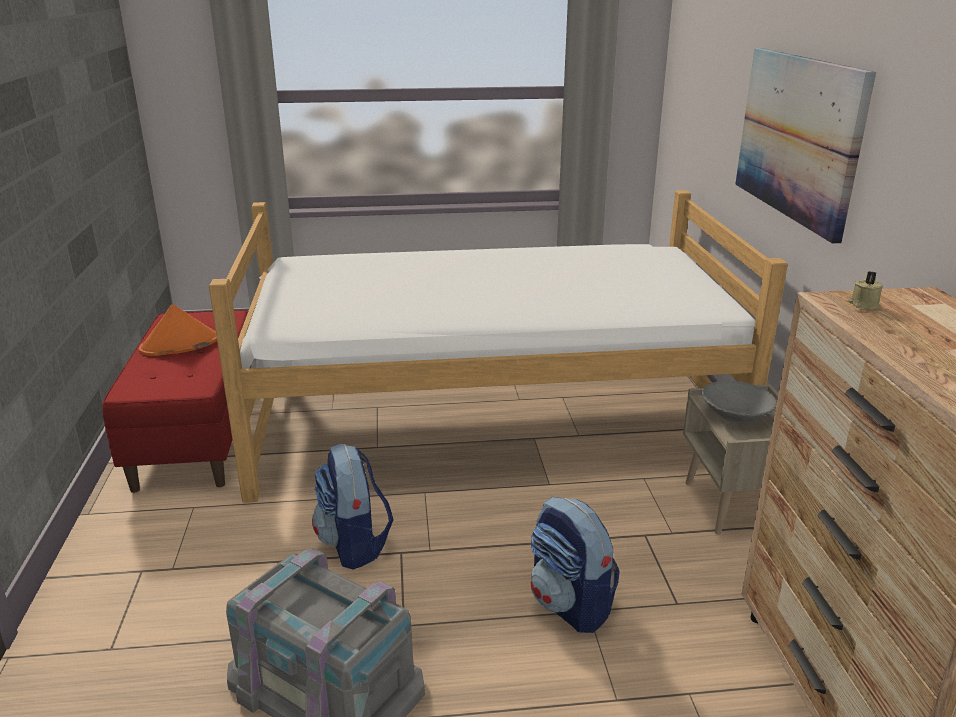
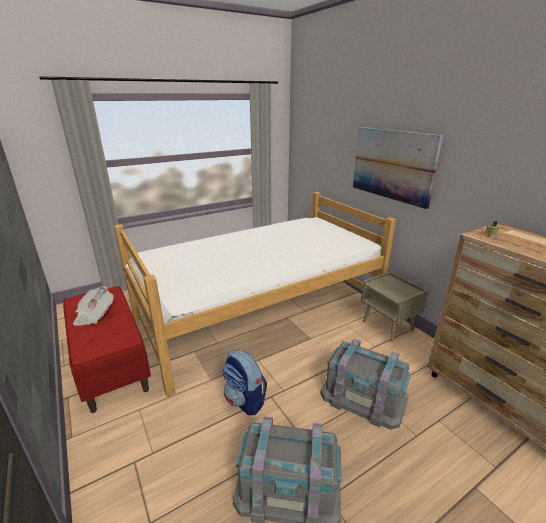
camera: 25 degrees left, 0 degrees up
orange hat [139,304,217,356] -> newspaper [73,286,113,326]
backpack [531,497,619,633] -> grey storage box [320,339,411,430]
grey bowl [702,381,777,424] -> none

